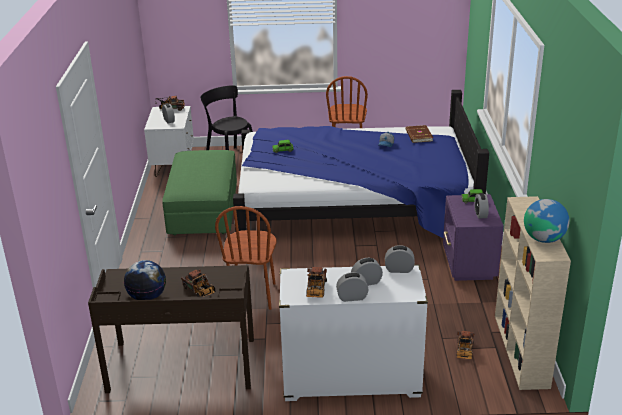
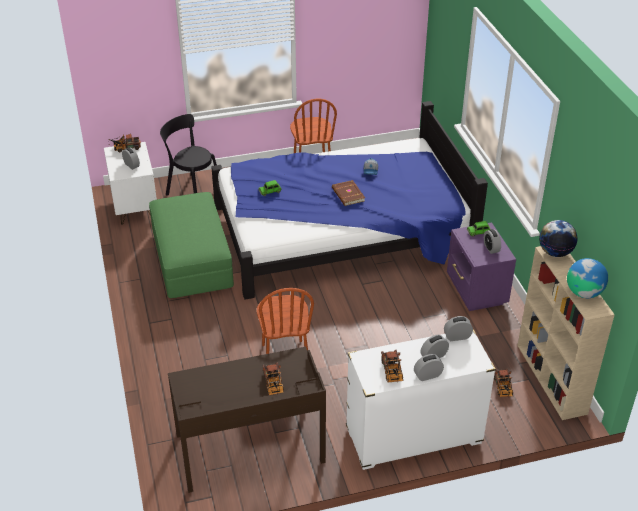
camera: 15 degrees left, 10 degrees up
globe [124,260,166,300] -> globe moved to [539,220,578,257]
toy truck [181,269,215,296] -> toy truck turned 45 degrees clockwise [262,362,284,395]
brown book [405,125,433,143] -> brown book moved to [332,180,365,206]

